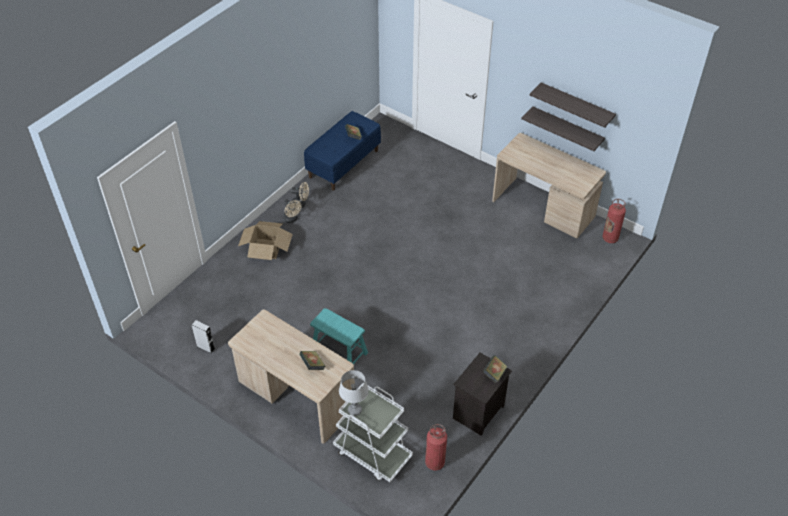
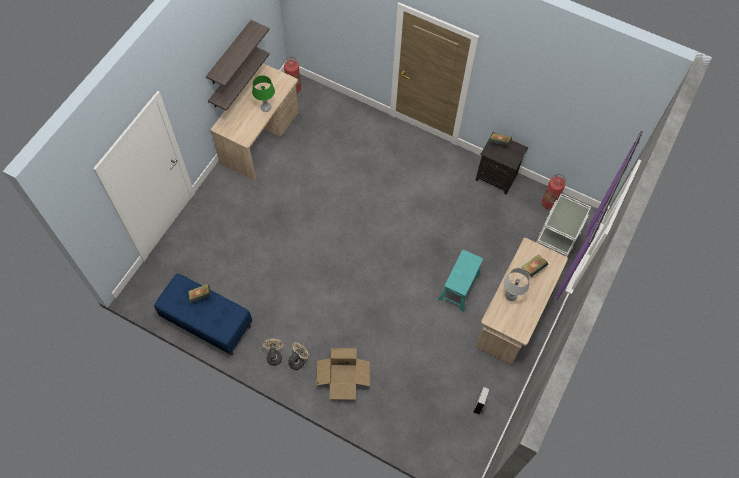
camera: 100 degrees left, 15 degrees up
grey table lamp [339,370,369,416] -> grey table lamp moved to [504,268,530,301]
none -> green table lamp [252,75,275,112]

